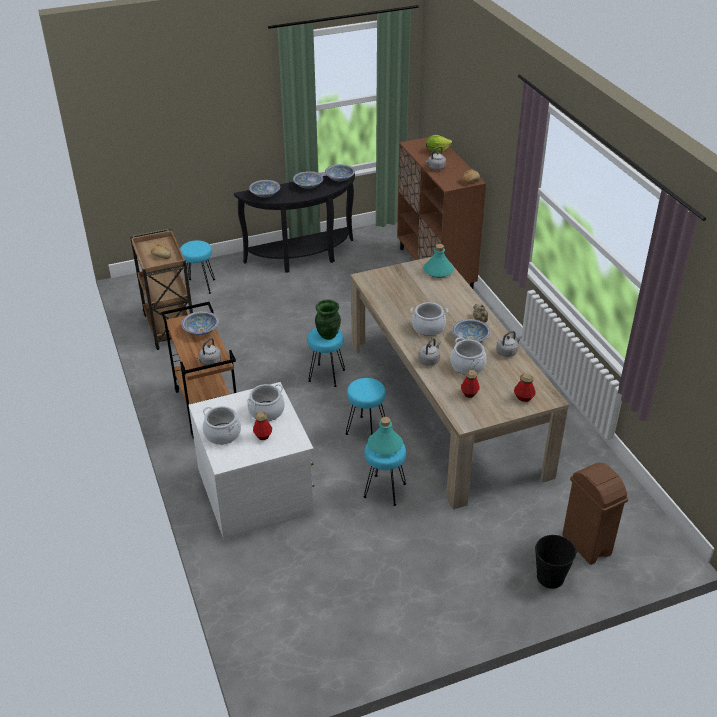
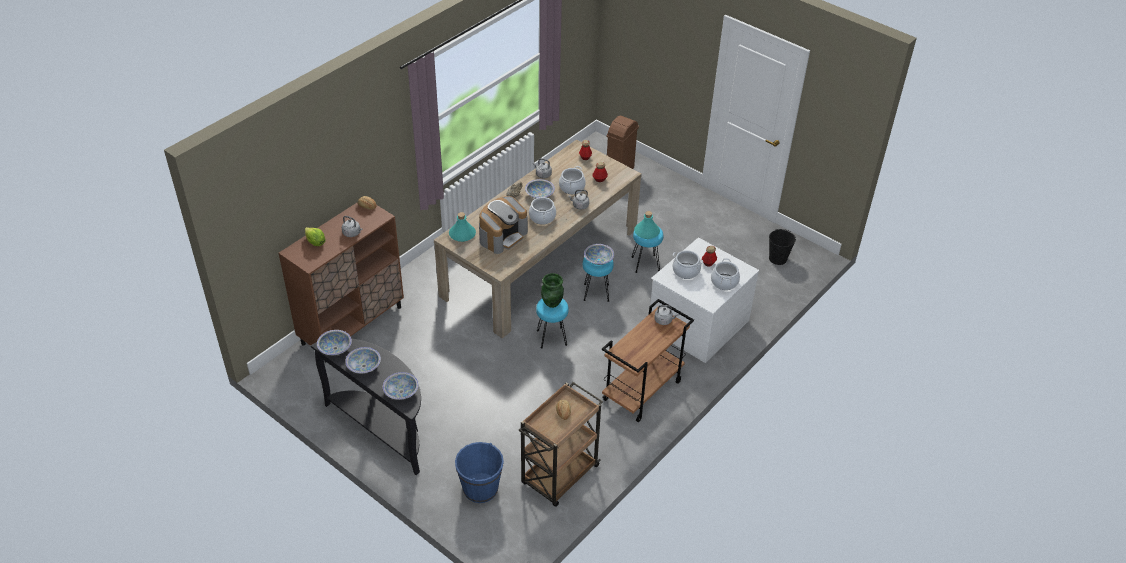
camera: 120 degrees left, 5 degrees up
turquoise stool [180,240,215,294] -> blue bucket [455,442,504,503]
bowl [182,311,219,335] -> bowl moved to [584,244,614,265]
black bucket [535,535,577,589] -> black bucket moved to [769,229,796,265]
none -> coffee machine [479,196,528,254]

